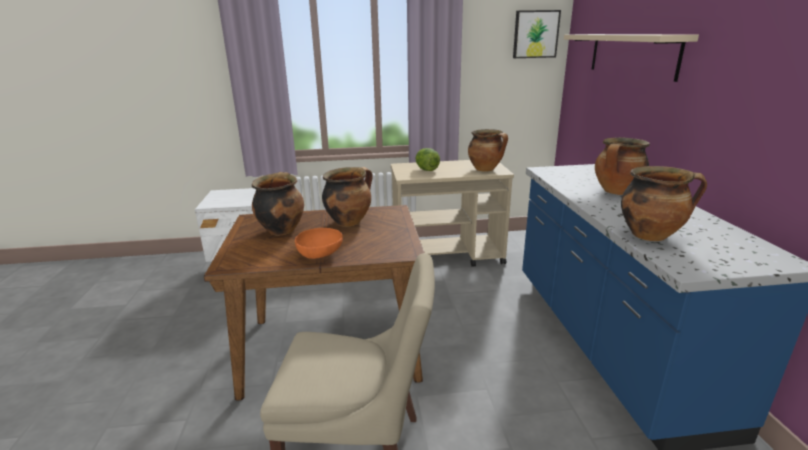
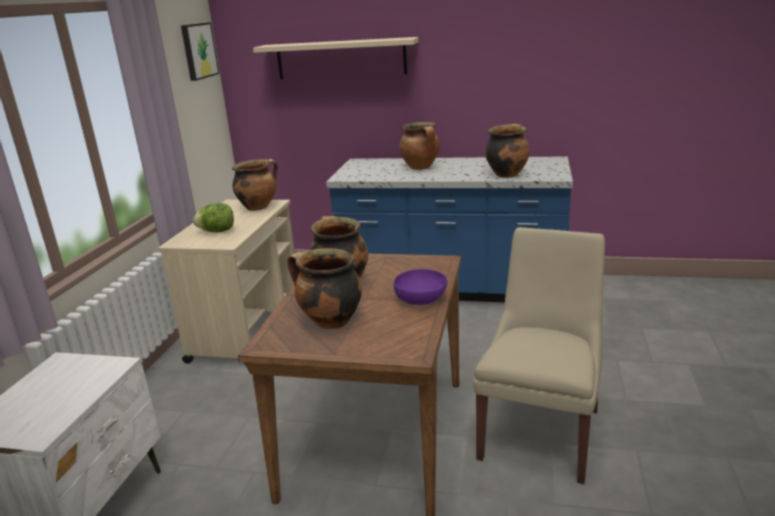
camera: 70 degrees left, 0 degrees up
orange bowl [295,228,343,259] -> purple bowl [394,269,447,305]

